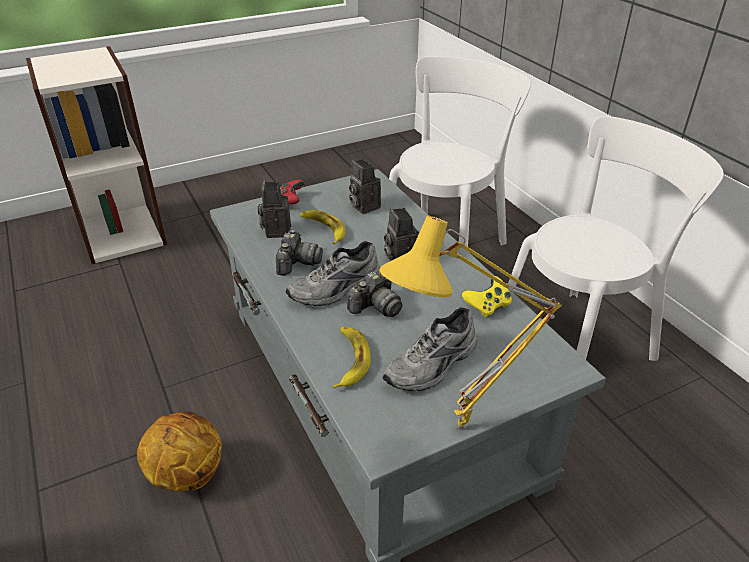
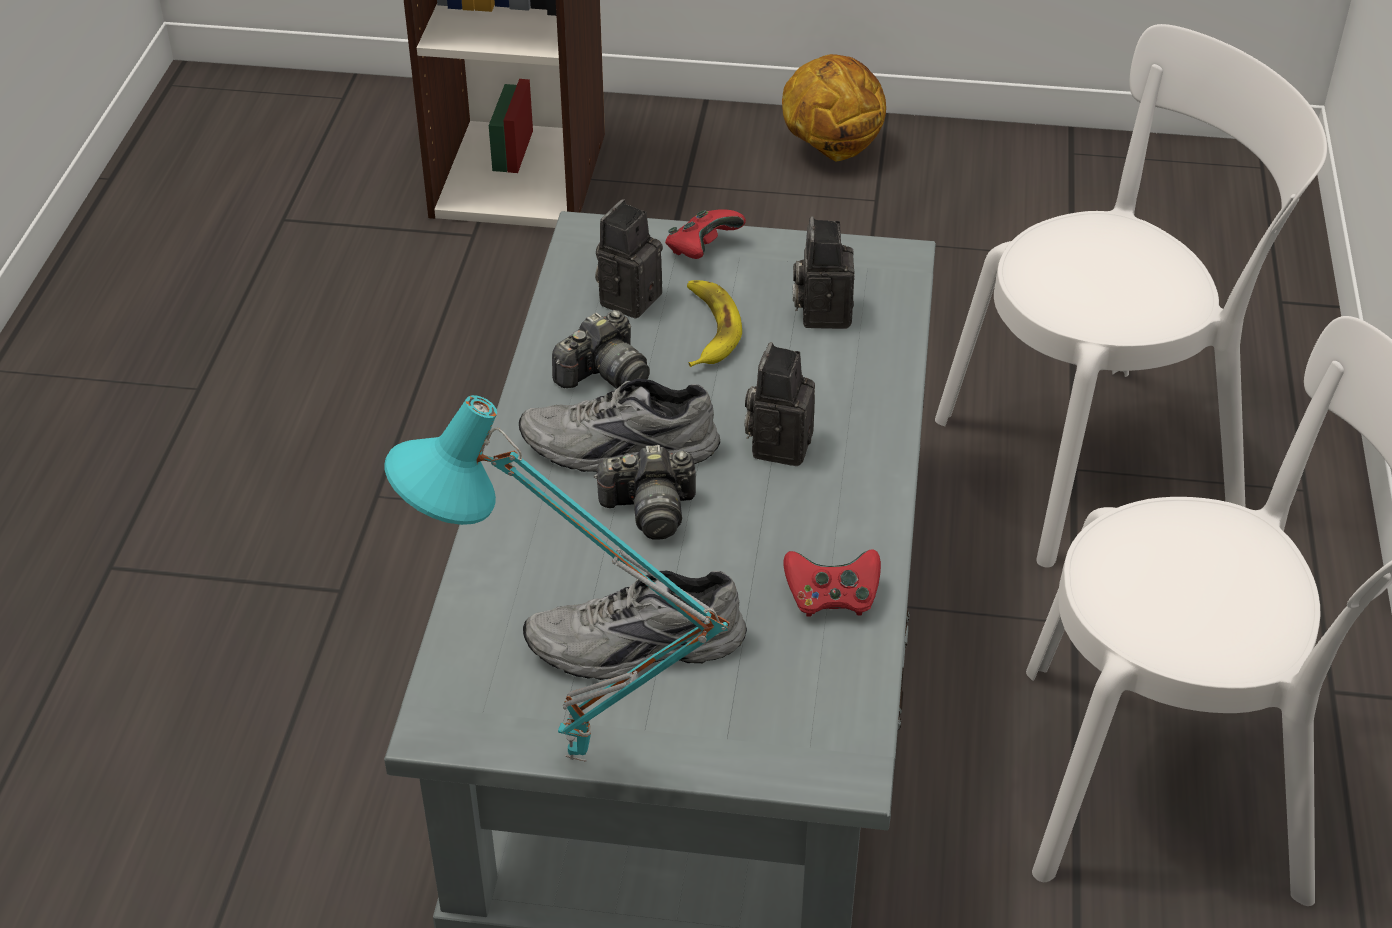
camera: 35 degrees right, 5 degrees up
basketball [137,411,222,491] -> basketball moved to [782,54,886,161]
banana [332,327,371,389] -> none
yellow table lamp [379,216,562,429] -> turquoise table lamp [384,395,730,762]
yellow game controller [462,276,512,318] -> red game controller [783,549,881,617]

